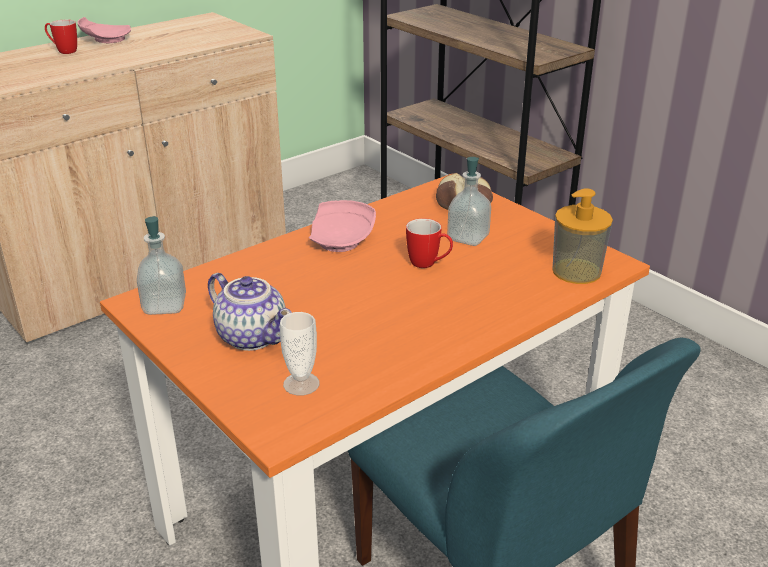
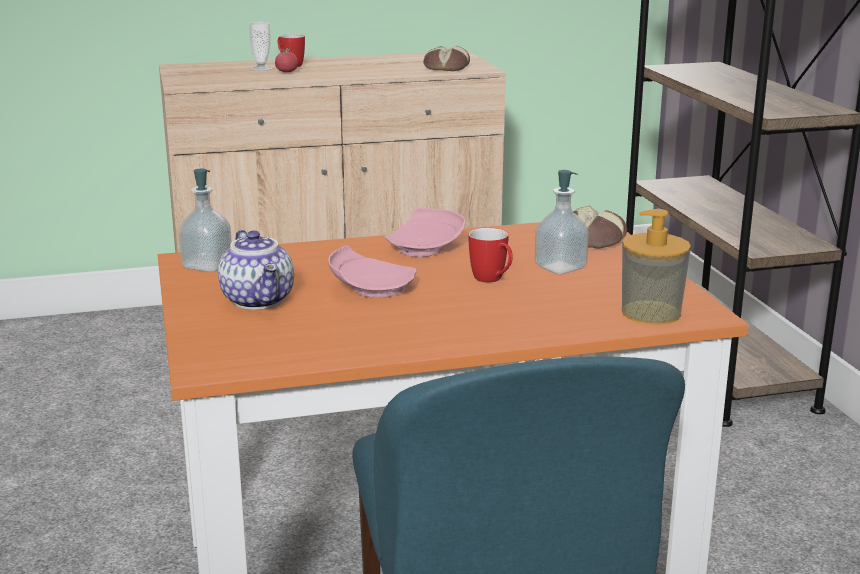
camera: 25 degrees right, 10 degrees down
pink plate [77,17,131,43] -> pink plate moved to [328,245,417,298]
cup [280,312,320,396] -> cup moved to [249,22,272,71]
none -> tomato [275,48,298,72]
none -> bread [423,46,470,71]

